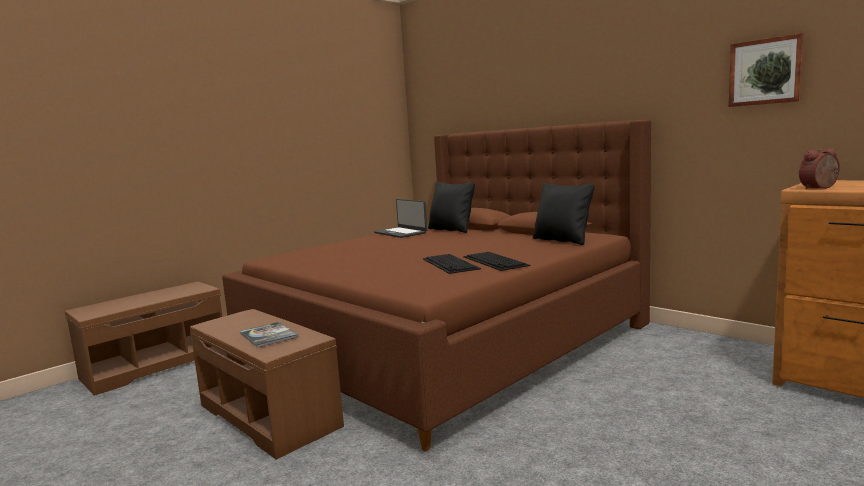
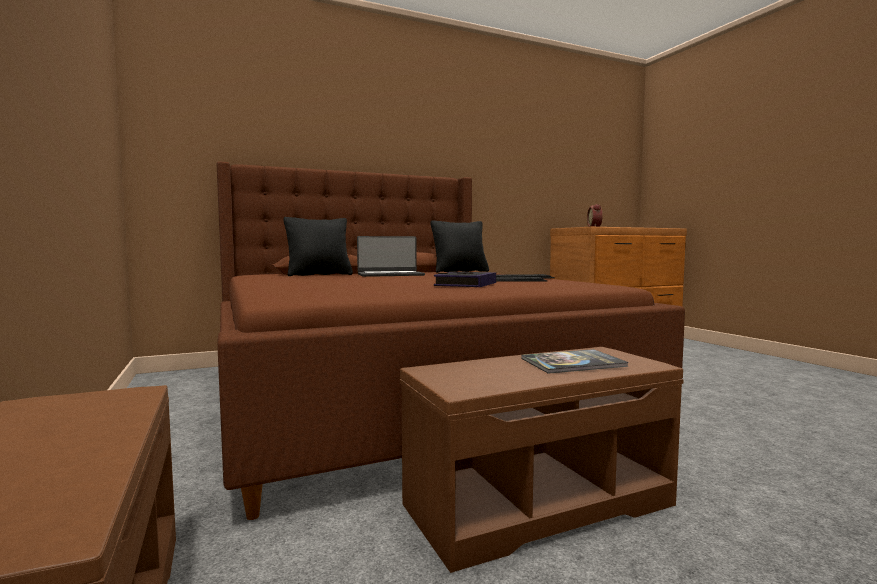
camera: 70 degrees left, 5 degrees down
laptop [374,199,427,238] -> laptop moved to [357,236,425,277]
picture [729,33,804,107] -> none
none -> book [434,271,496,287]

